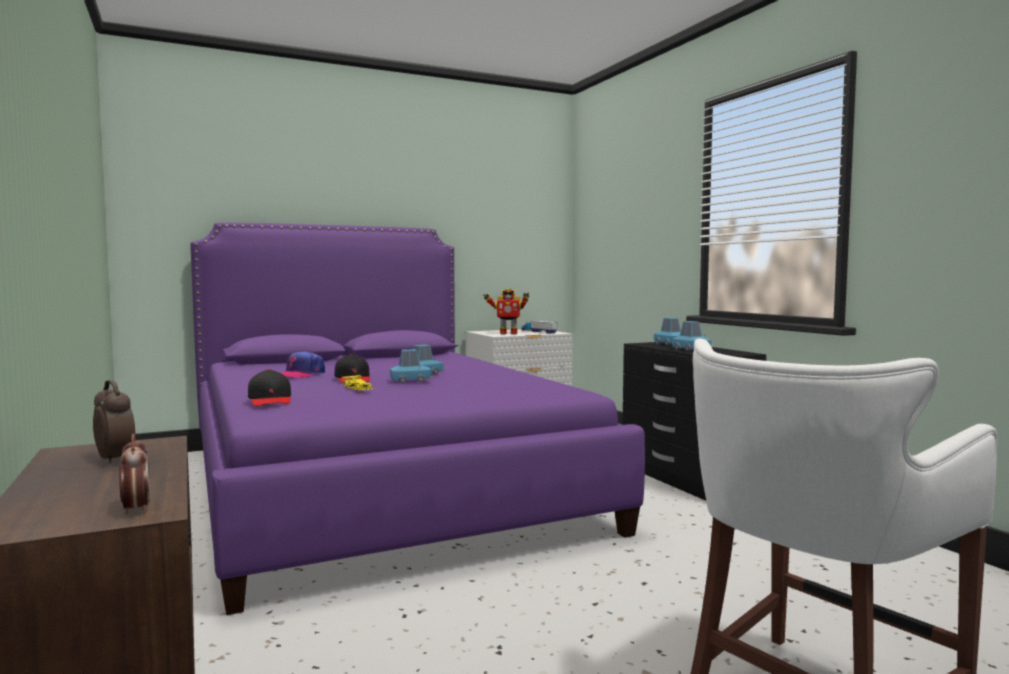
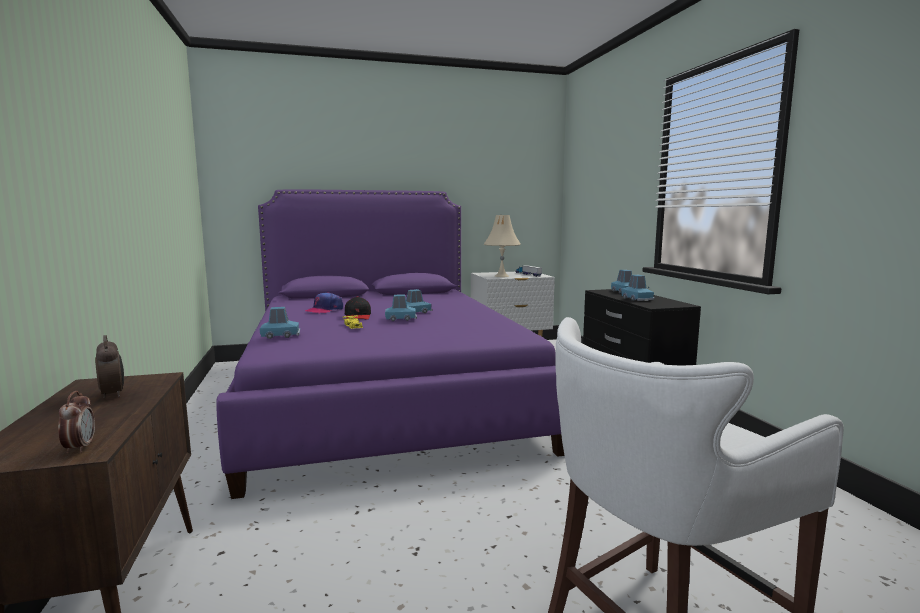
camera: 10 degrees right, 5 degrees up
black cap [248,369,291,406] -> blue toy car [260,307,300,339]
toy robot [483,289,529,335] -> beige table lamp [484,215,521,277]

